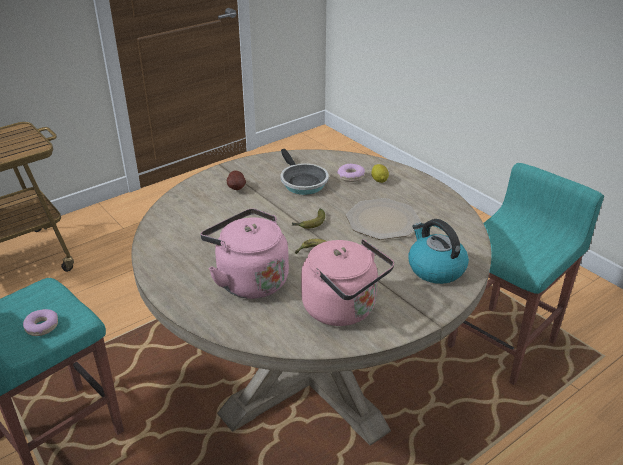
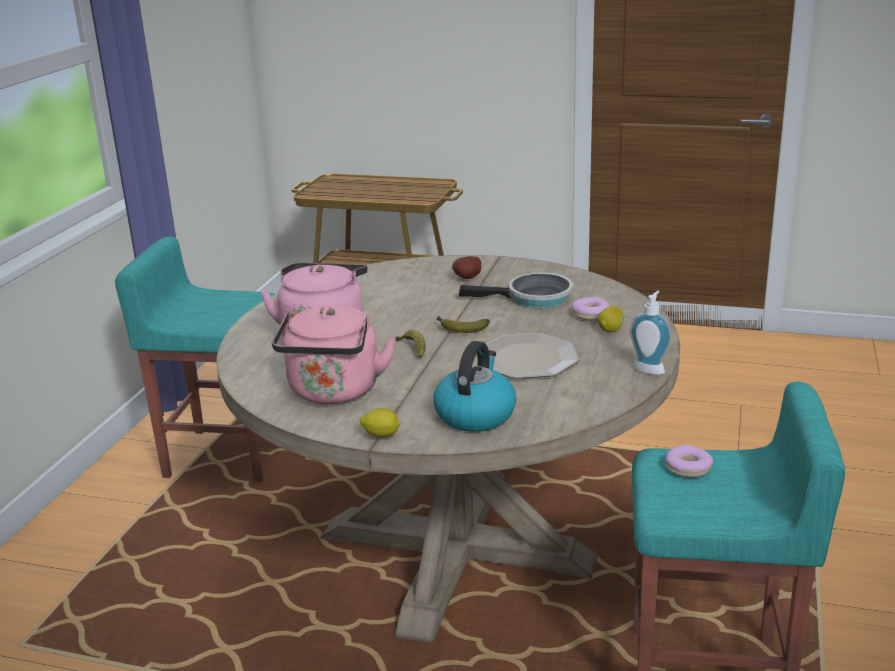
camera: 55 degrees right, 10 degrees down
donut [23,309,58,336] -> donut moved to [666,445,713,478]
frying pan [281,149,329,195] -> frying pan turned 120 degrees counterclockwise [459,273,573,308]
none -> lemon [360,408,401,438]
none -> soap dispenser [630,291,672,375]

